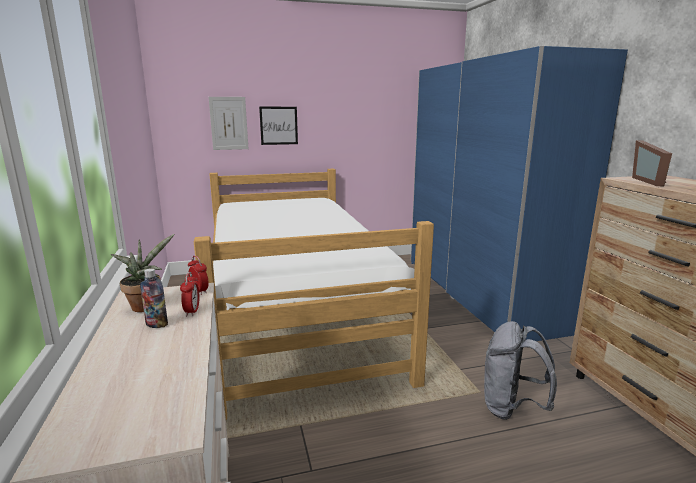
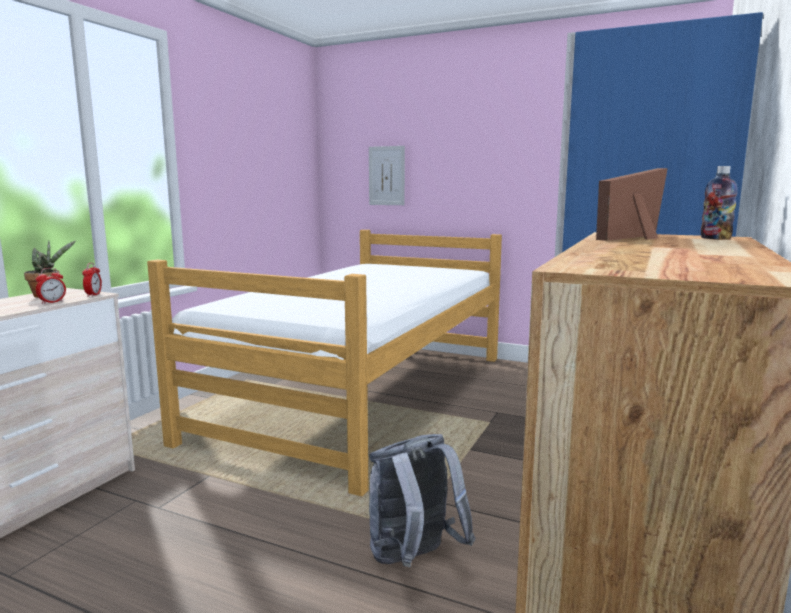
camera: 40 degrees right, 5 degrees down
bottle [140,268,168,328] -> bottle moved to [701,166,738,240]
picture [259,107,298,145] -> none

